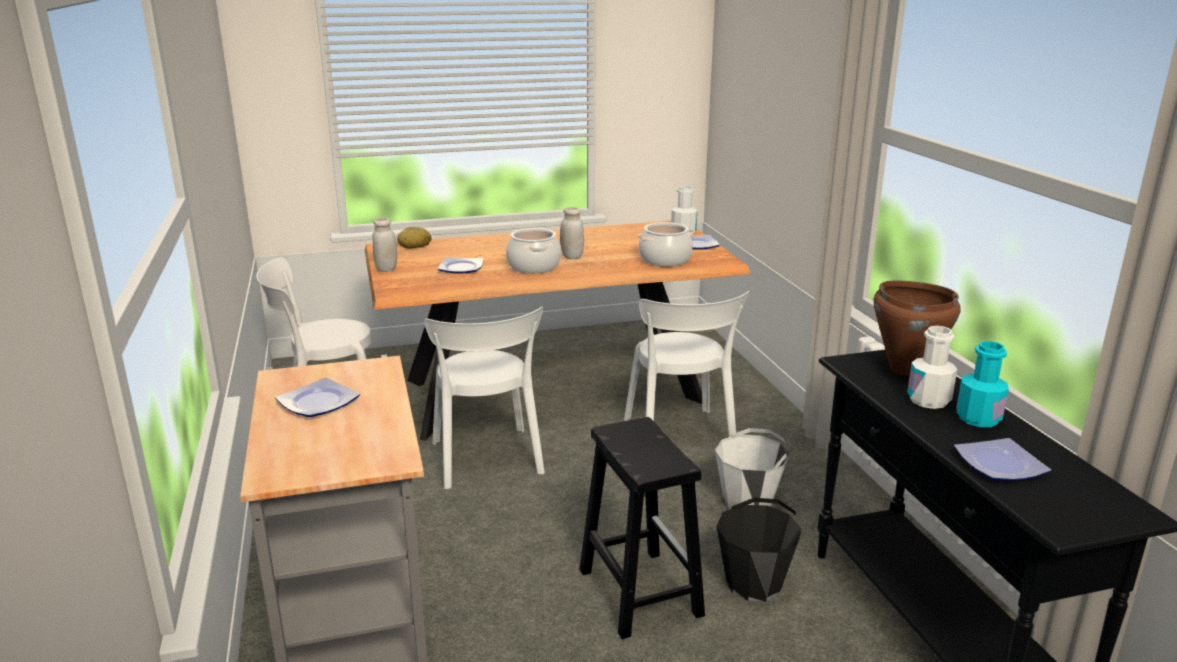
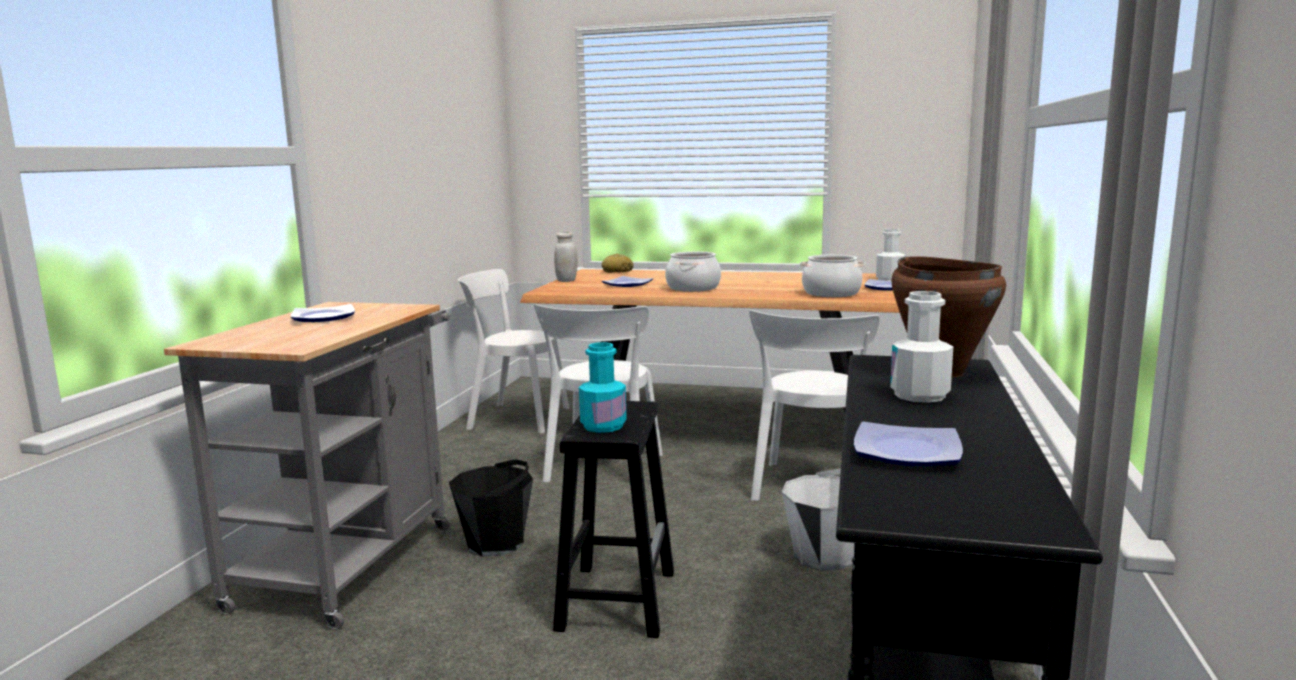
camera: 30 degrees right, 10 degrees down
white jar [560,207,584,259] -> none
black bucket [717,498,802,602] -> black bucket moved to [449,459,533,557]
turquoise bottle [956,341,1009,427] -> turquoise bottle moved to [579,342,627,433]

